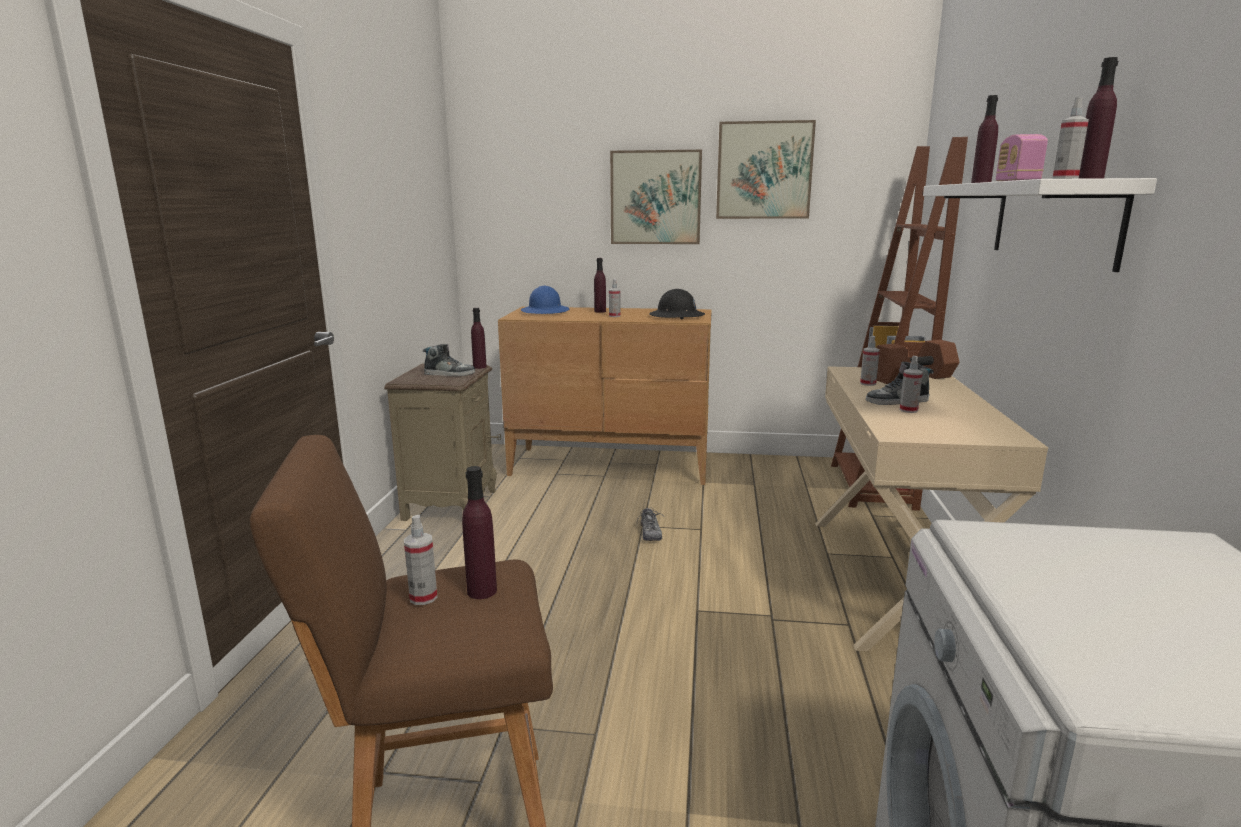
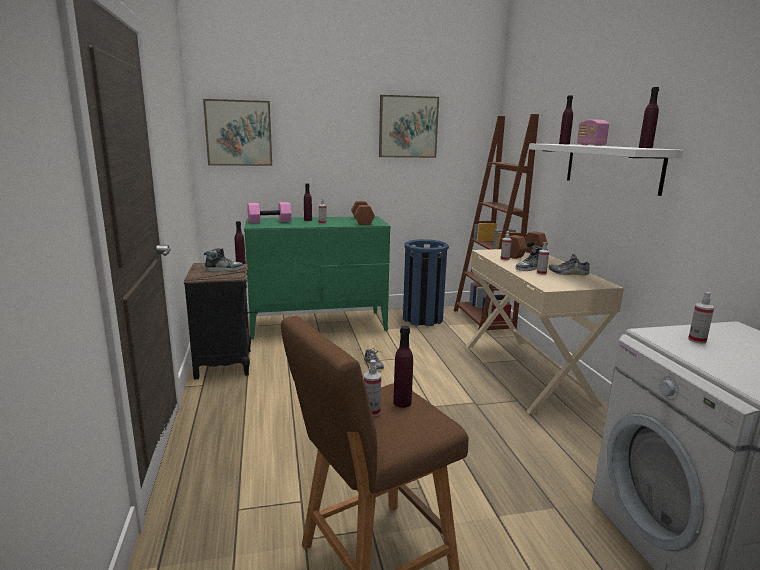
camera: 20 degrees left, 0 degrees up
beige nightstand [384,363,501,521] -> black nightstand [184,262,258,380]
brown cabinet [498,307,712,485] -> green cabinet [244,216,391,339]
blue hard hat [521,285,569,314] -> pink dumbbell [248,202,291,223]
picture [610,150,702,244] -> picture moved to [203,99,272,166]
black hard hat [649,289,705,319] -> brown dumbbell [351,201,375,225]
spray bottle [1052,97,1089,179] -> spray bottle moved to [688,292,714,344]
none -> blue trash can [403,239,449,326]
none -> shoe [549,254,590,275]

